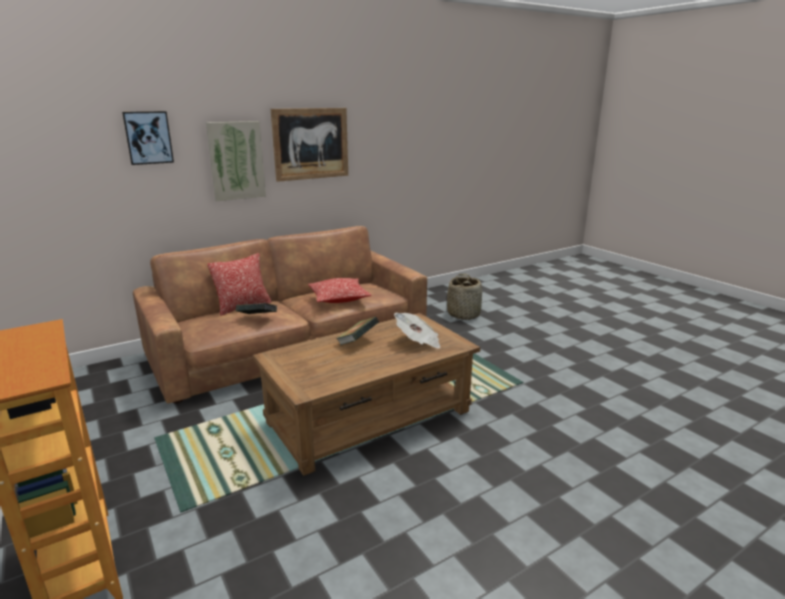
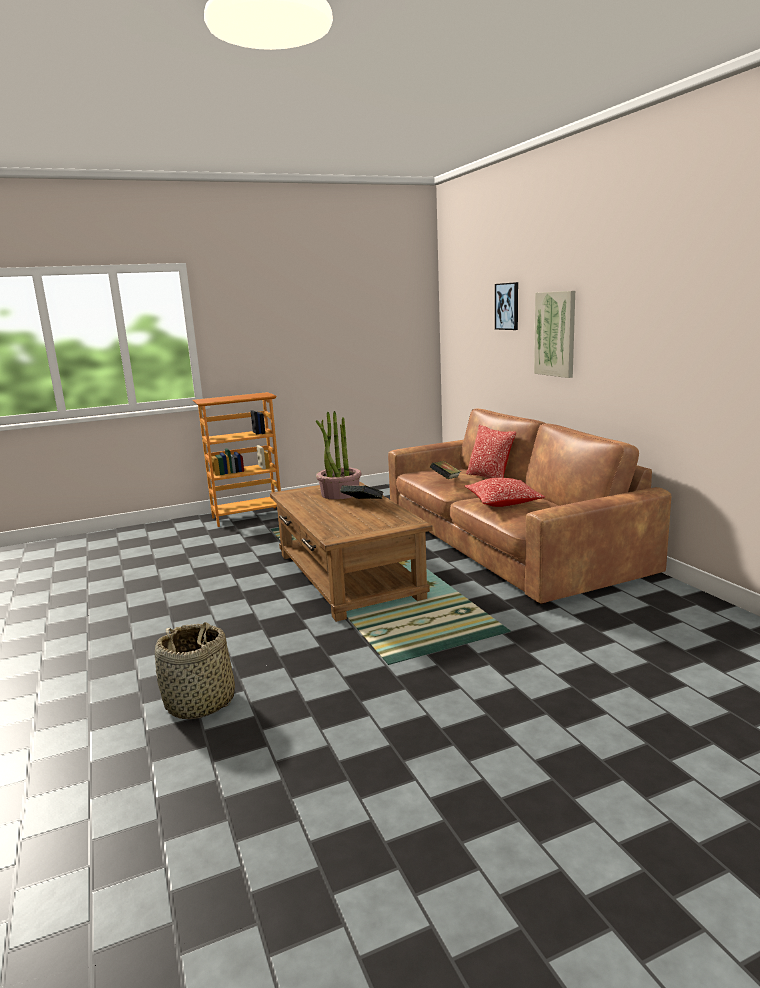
camera: 100 degrees right, 5 degrees down
picture [271,108,348,182] -> none
newspaper [394,313,440,349] -> none
basket [447,274,482,320] -> basket moved to [155,622,235,719]
none -> potted plant [316,411,361,499]

